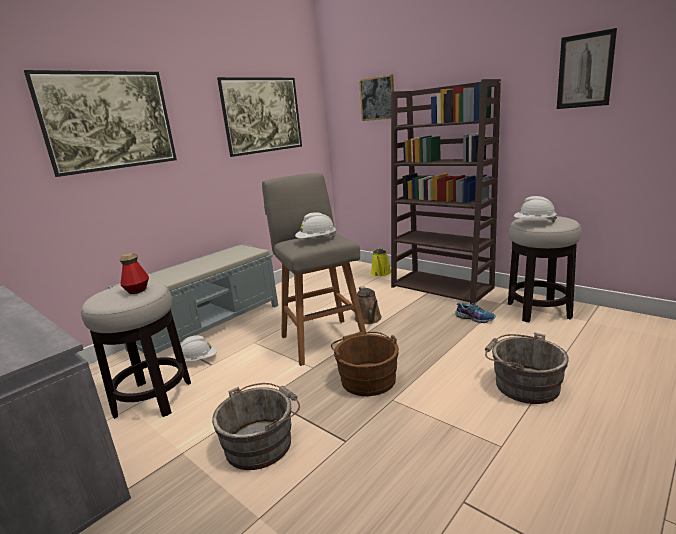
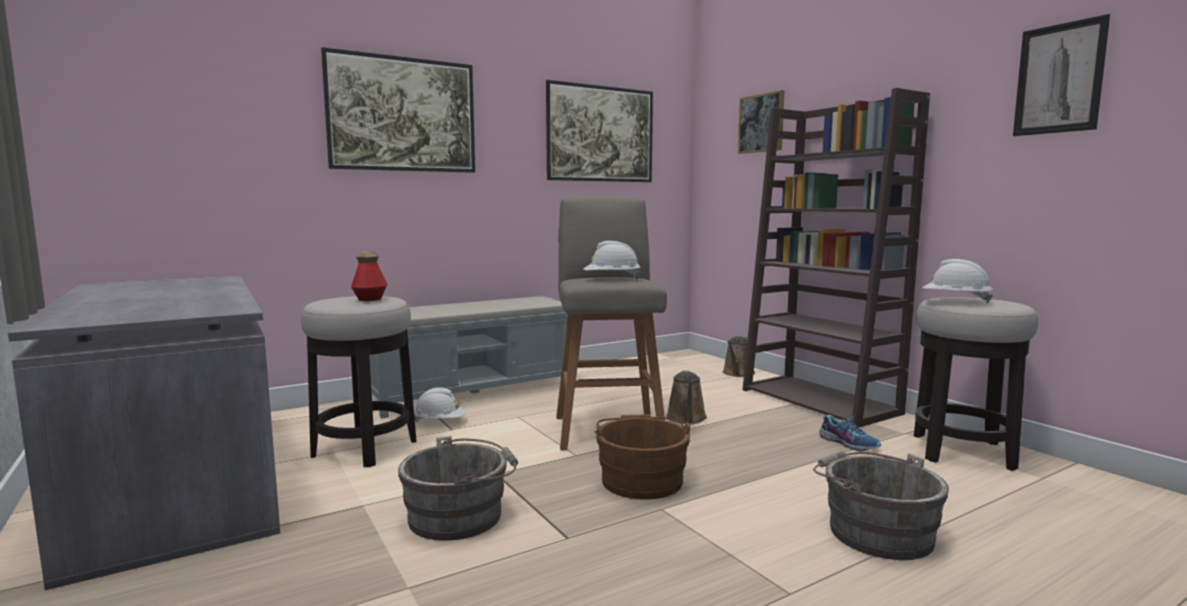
camera: 15 degrees right, 10 degrees down
yellow watering can [371,248,391,277] -> brown watering can [722,336,755,377]

